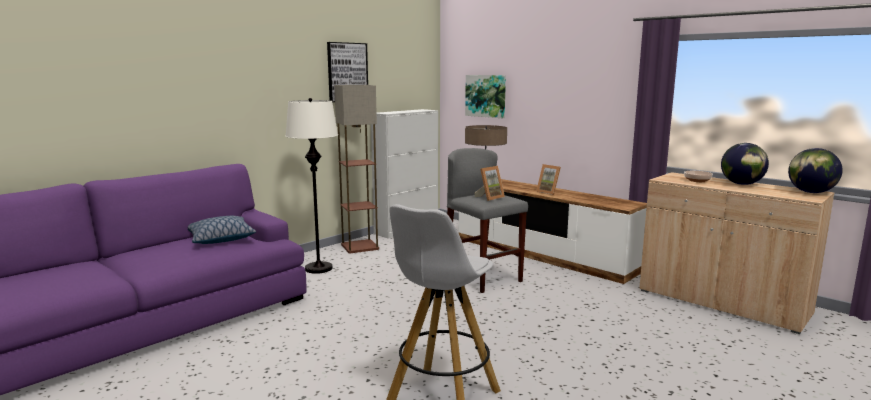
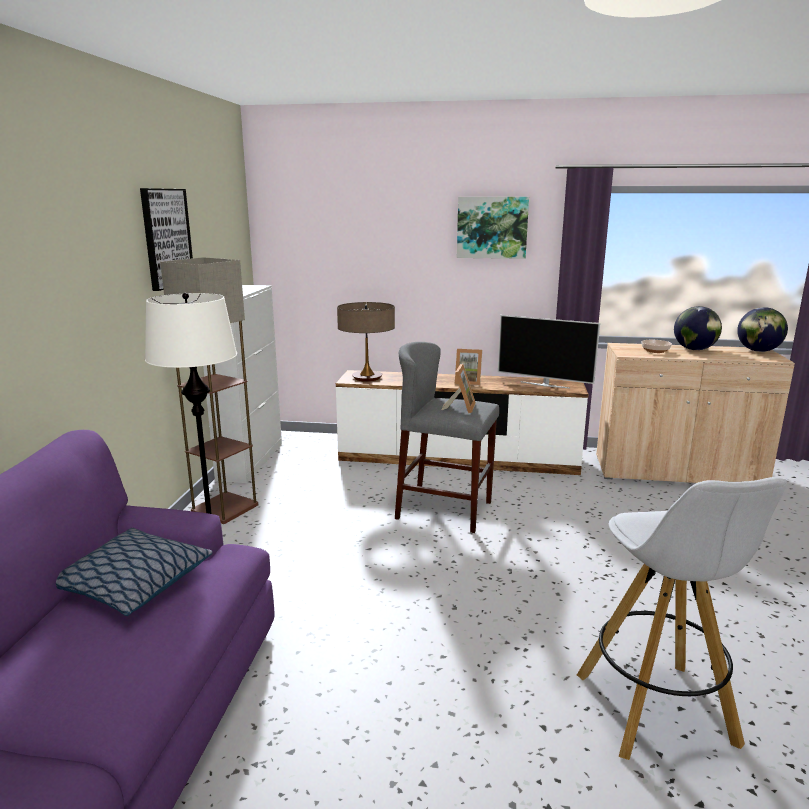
camera: 35 degrees left, 5 degrees up
picture [465,75,506,118] -> picture moved to [457,197,529,259]
none -> television [498,315,600,388]

